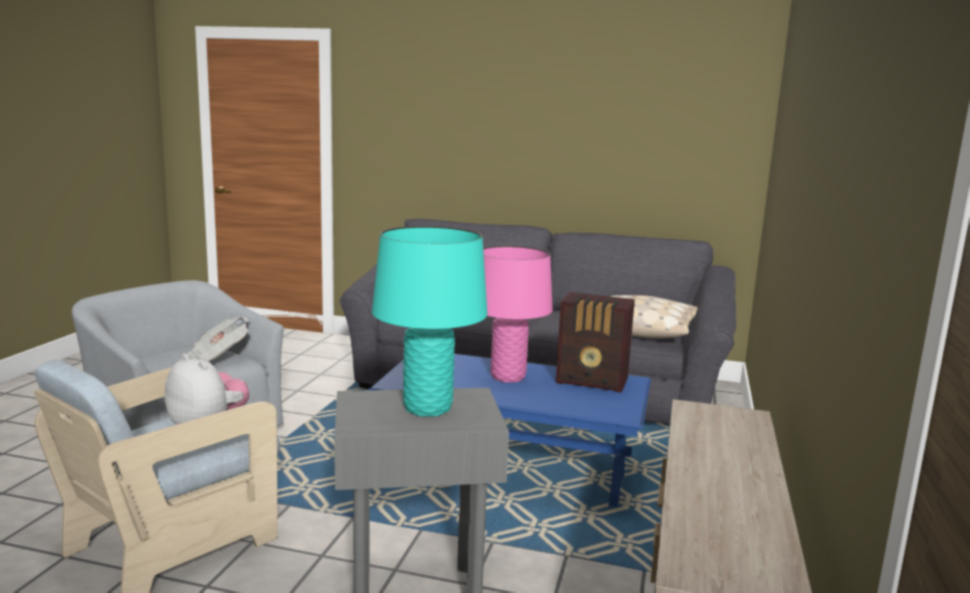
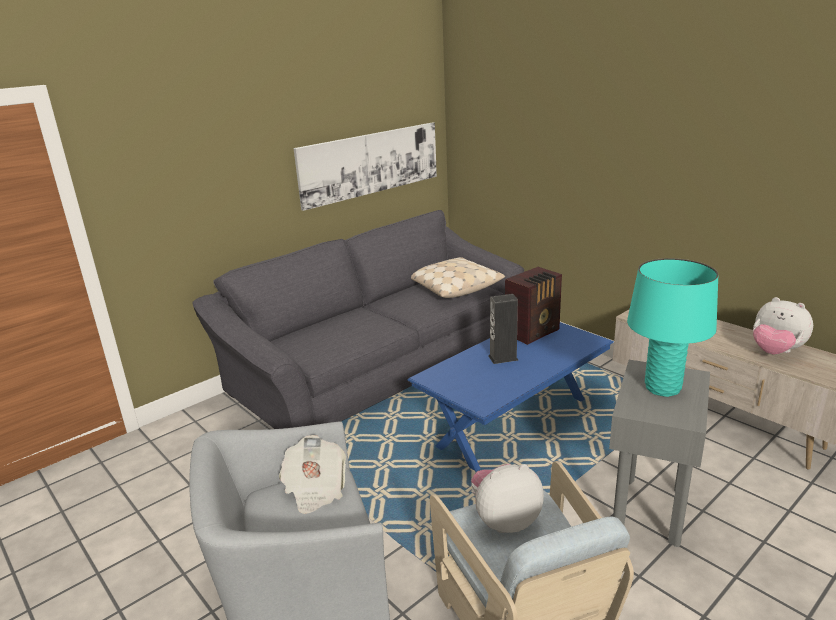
camera: 55 degrees left, 10 degrees up
pink table lamp [483,246,553,383] -> speaker [488,294,518,364]
none -> picture [293,122,437,211]
none -> plush toy [753,297,813,355]

